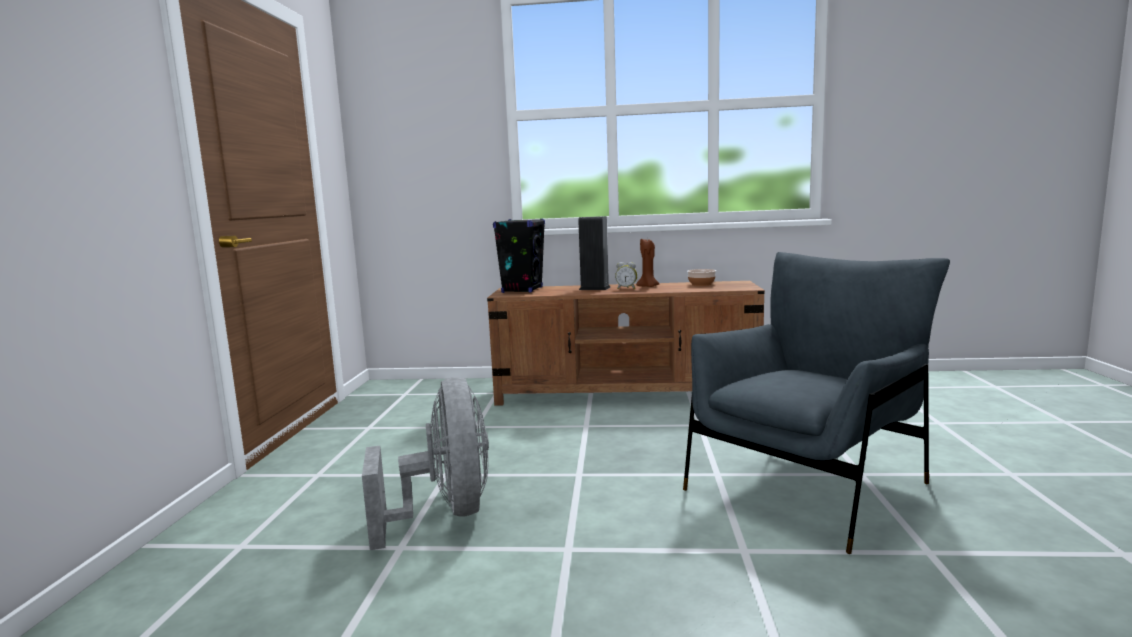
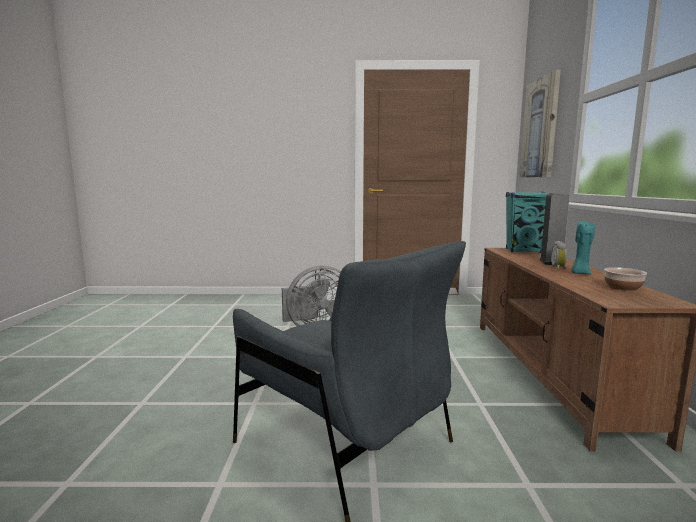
camera: 85 degrees right, 0 degrees up
black speaker [493,219,545,293] -> turquoise speaker [506,192,553,253]
brown candle [636,238,660,287] -> turquoise candle [571,221,595,275]
none -> picture [519,70,561,178]

